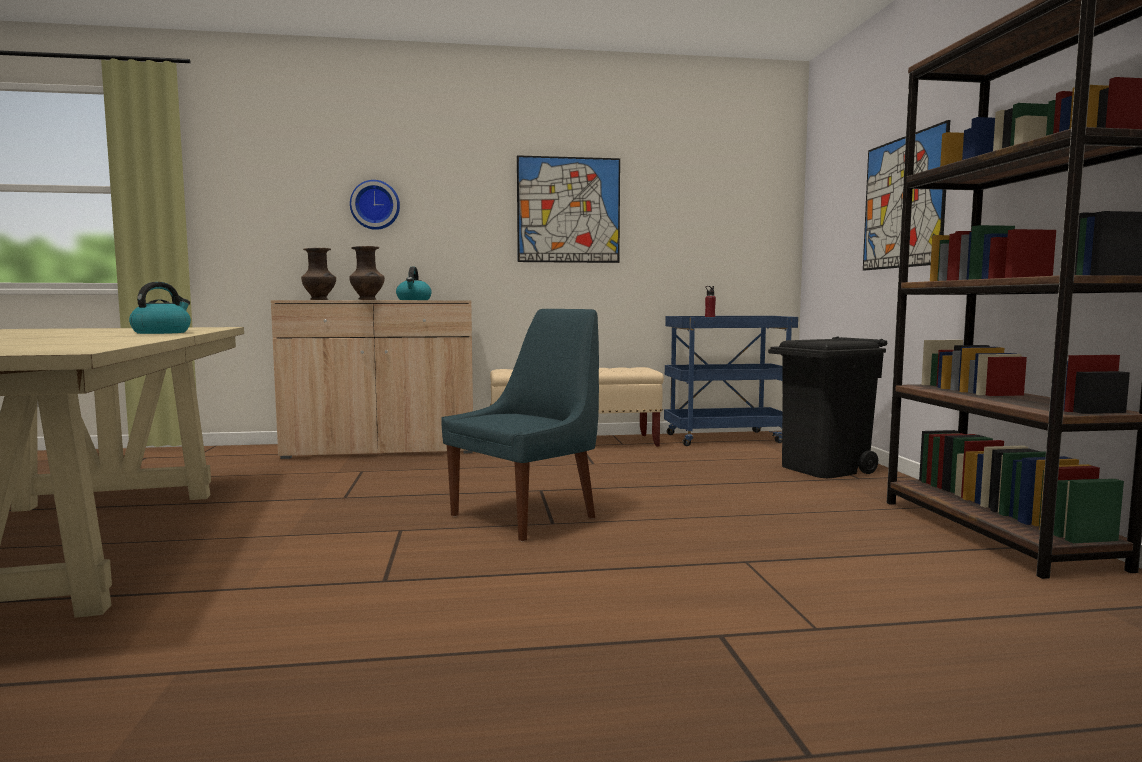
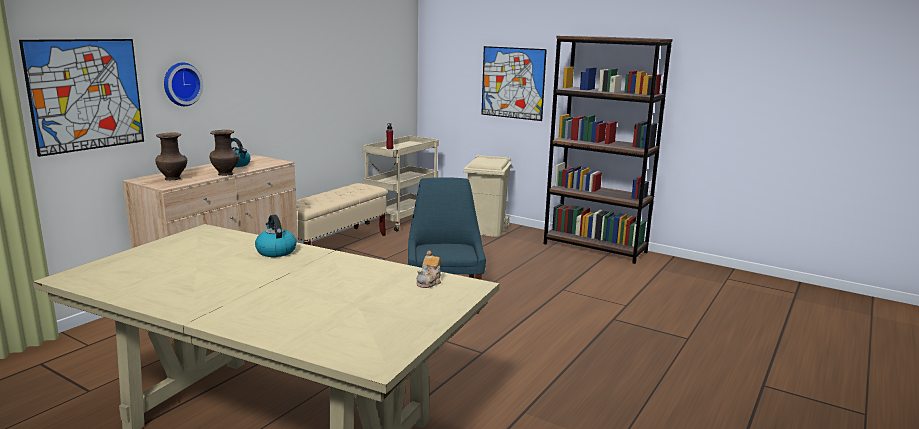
camera: 50 degrees left, 10 degrees up
picture [517,155,620,263] -> picture moved to [19,39,144,157]
blue cart [664,316,798,446] -> beige cart [363,136,439,231]
black trash can [768,336,887,478] -> beige trash can [463,155,512,237]
none -> teapot [416,251,441,288]

